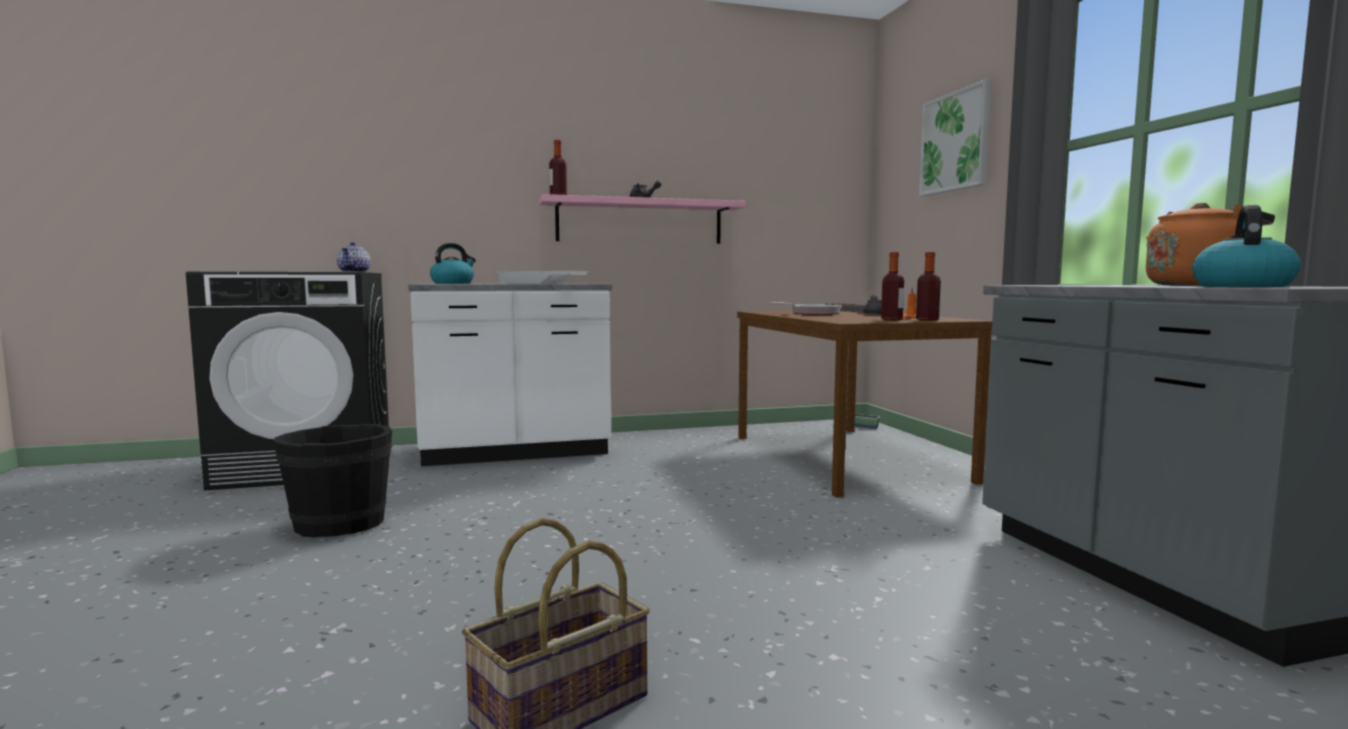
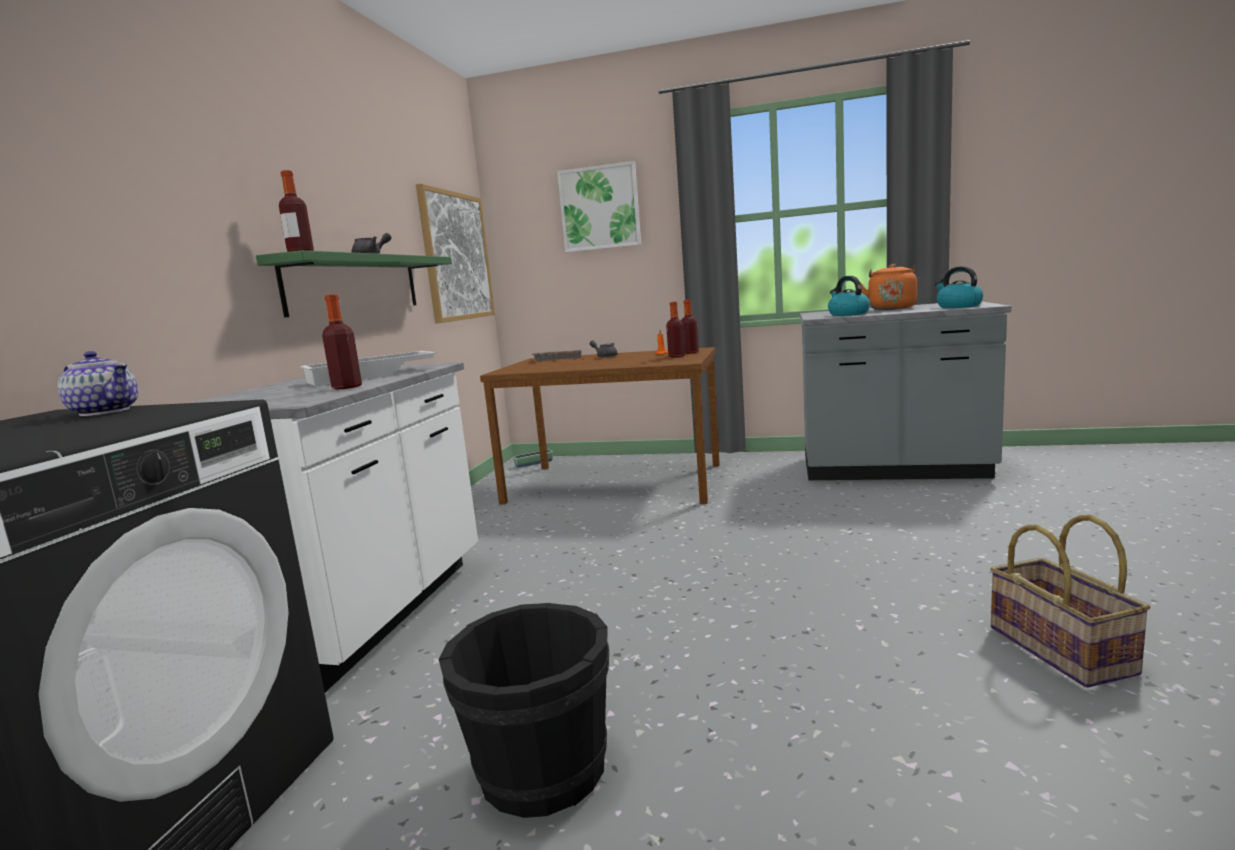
camera: 60 degrees left, 5 degrees up
kettle [430,243,476,284] -> kettle moved to [828,276,870,316]
pink shelf [539,194,746,244] -> green shelf [256,250,452,317]
frying pan [769,302,842,315] -> none
none -> bottle [322,294,362,390]
none -> picture [416,184,495,324]

